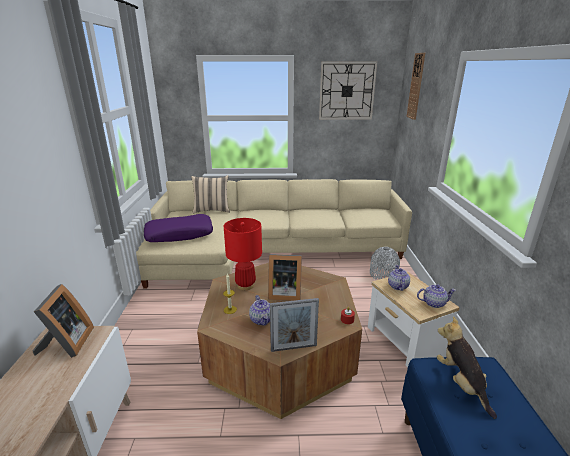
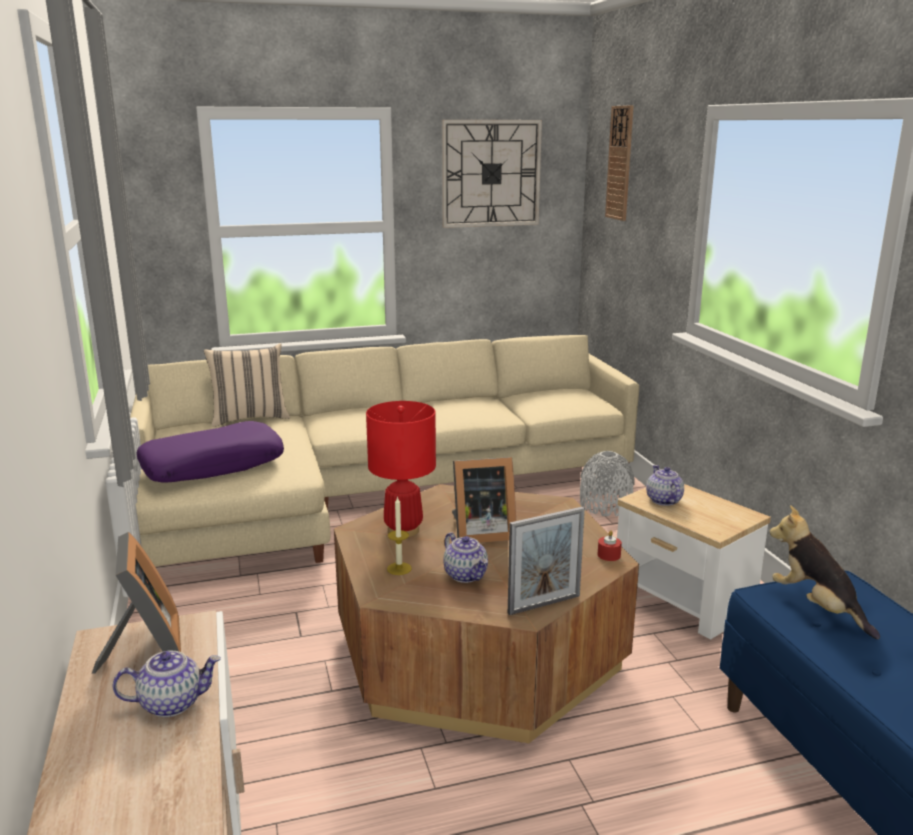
camera: 15 degrees left, 5 degrees down
teapot [417,285,456,308] -> teapot moved to [113,651,221,717]

